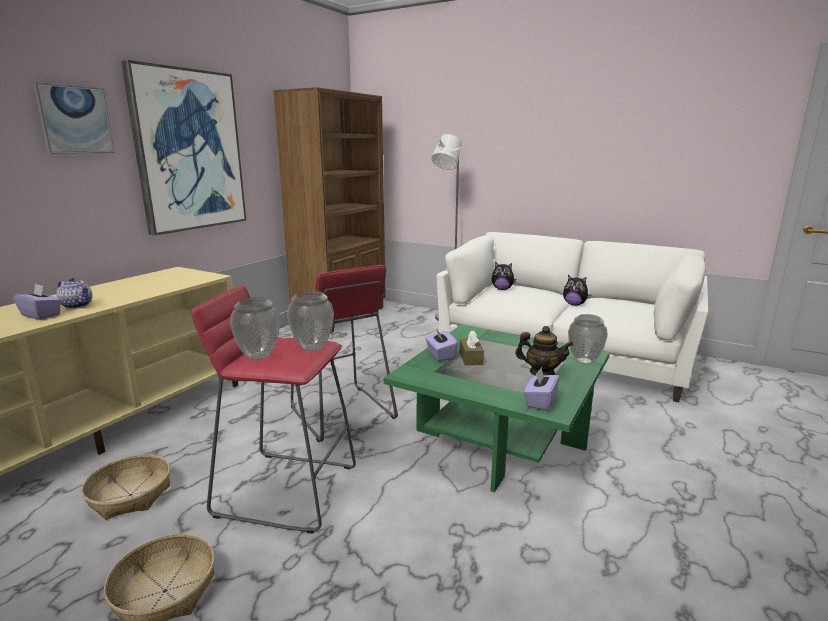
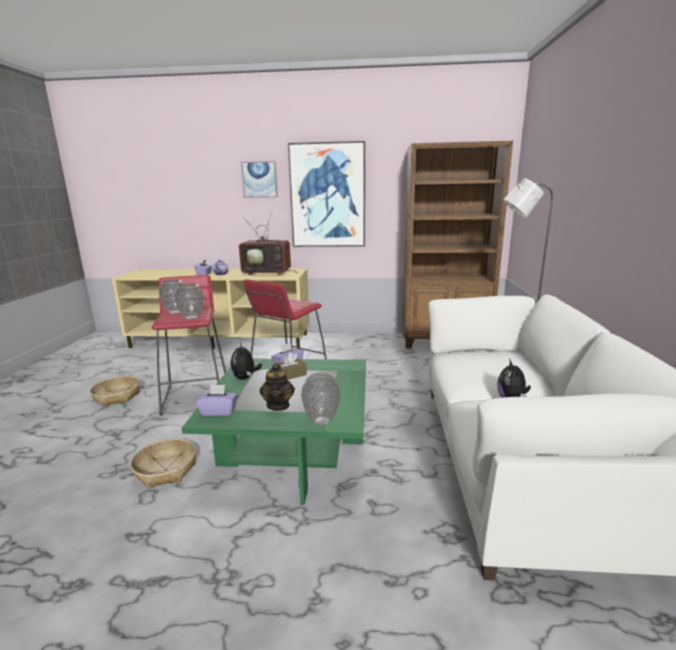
camera: 65 degrees right, 0 degrees up
basket [81,455,170,520] -> basket moved to [130,439,196,488]
plush toy [492,262,516,290] -> plush toy moved to [230,343,262,380]
none -> television [239,213,298,275]

